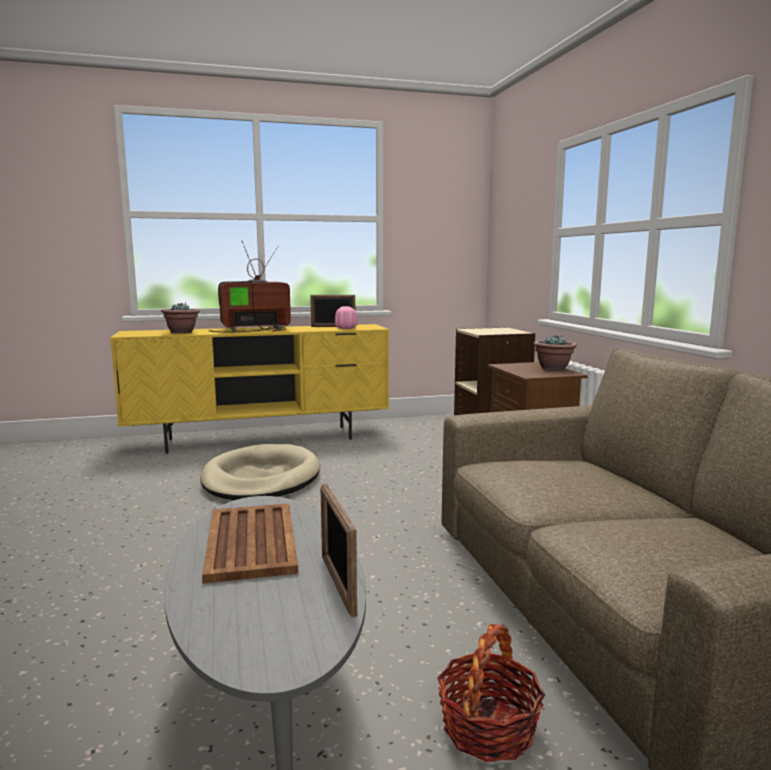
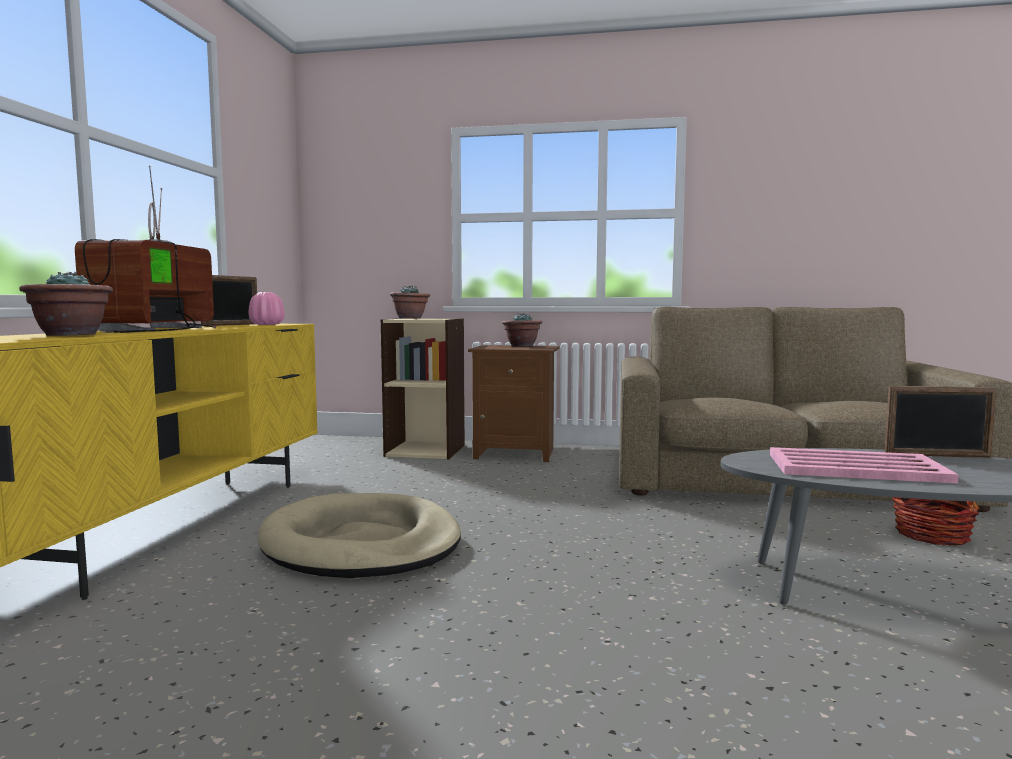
camera: 65 degrees left, 5 degrees down
brown tray [202,503,298,584] -> pink tray [770,447,958,483]
none -> potted plant [390,286,430,319]

